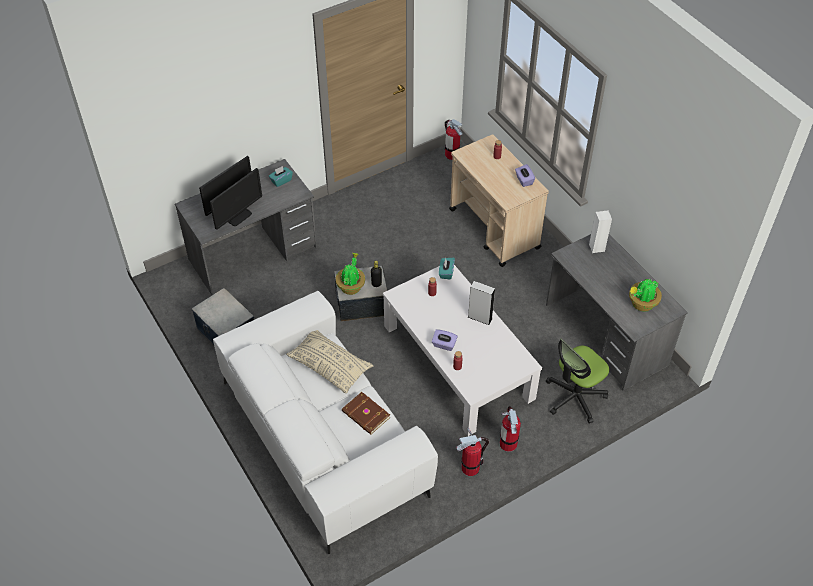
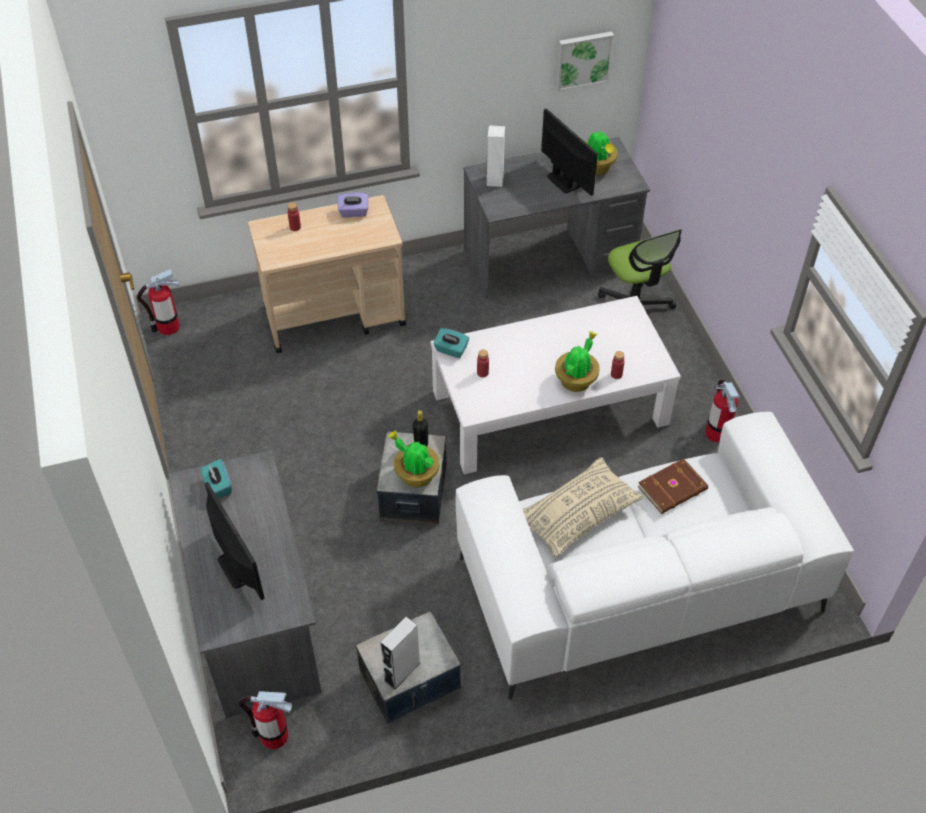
camera: 75 degrees left, 0 degrees up
monitor [210,168,262,230] -> monitor moved to [541,108,598,196]
purple tissue box [432,330,458,351] -> potted plant [555,331,600,392]
grey speaker [468,281,495,325] -> grey speaker moved to [380,617,420,690]
fire extinguisher [500,406,521,452] -> fire extinguisher moved to [239,691,292,749]
none -> picture [556,31,614,92]

